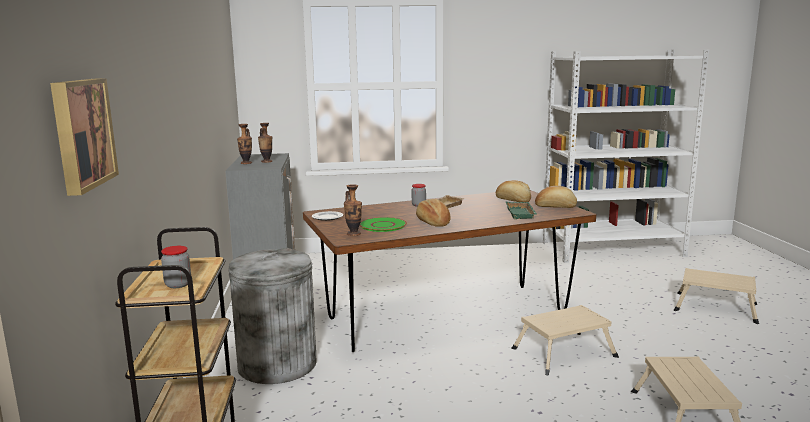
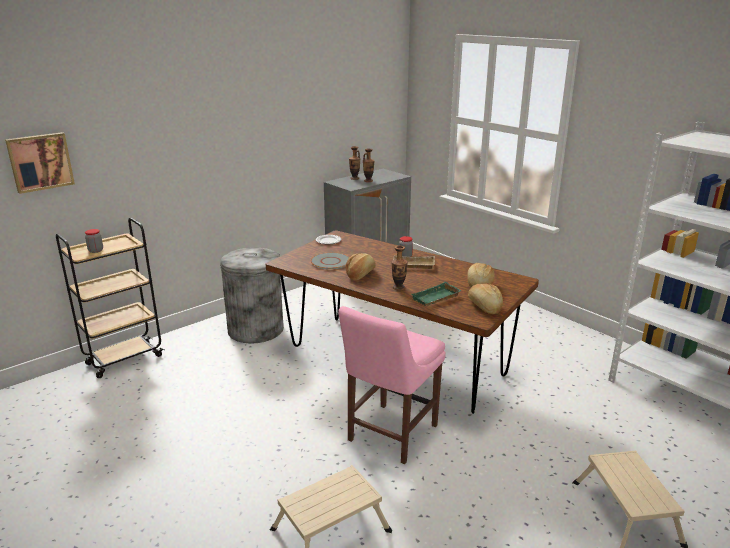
camera: 55 degrees right, 10 degrees up
vase [344,184,362,236] -> vase moved to [392,245,408,291]
green plate [360,217,407,232] -> grey plate [311,252,350,269]
beige step ladder [511,305,619,375] -> pink chair [338,306,446,464]

